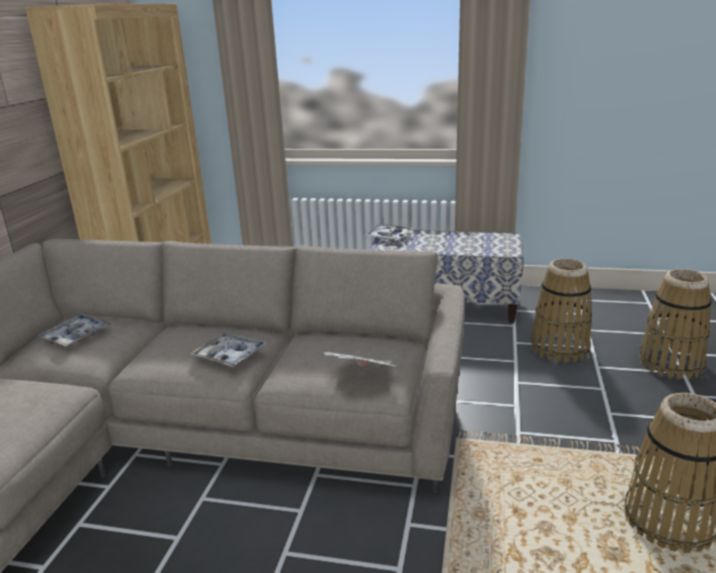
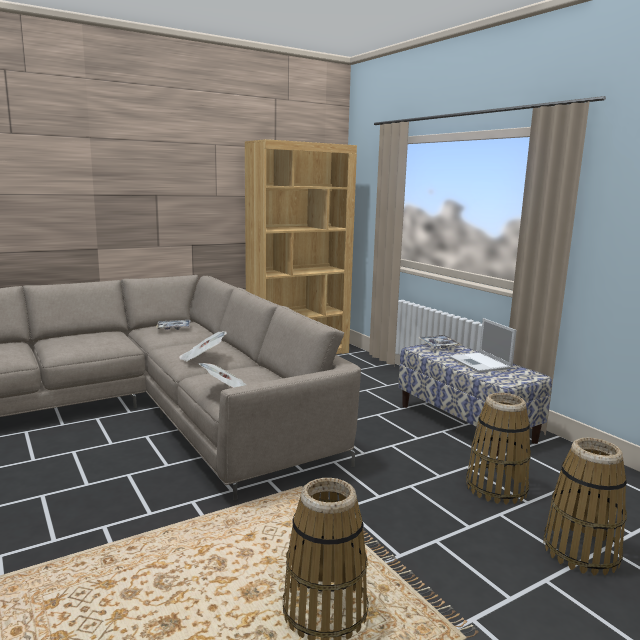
camera: 45 degrees right, 10 degrees down
tray [190,332,267,368] -> newspaper [179,331,227,362]
none -> laptop [449,318,516,373]

